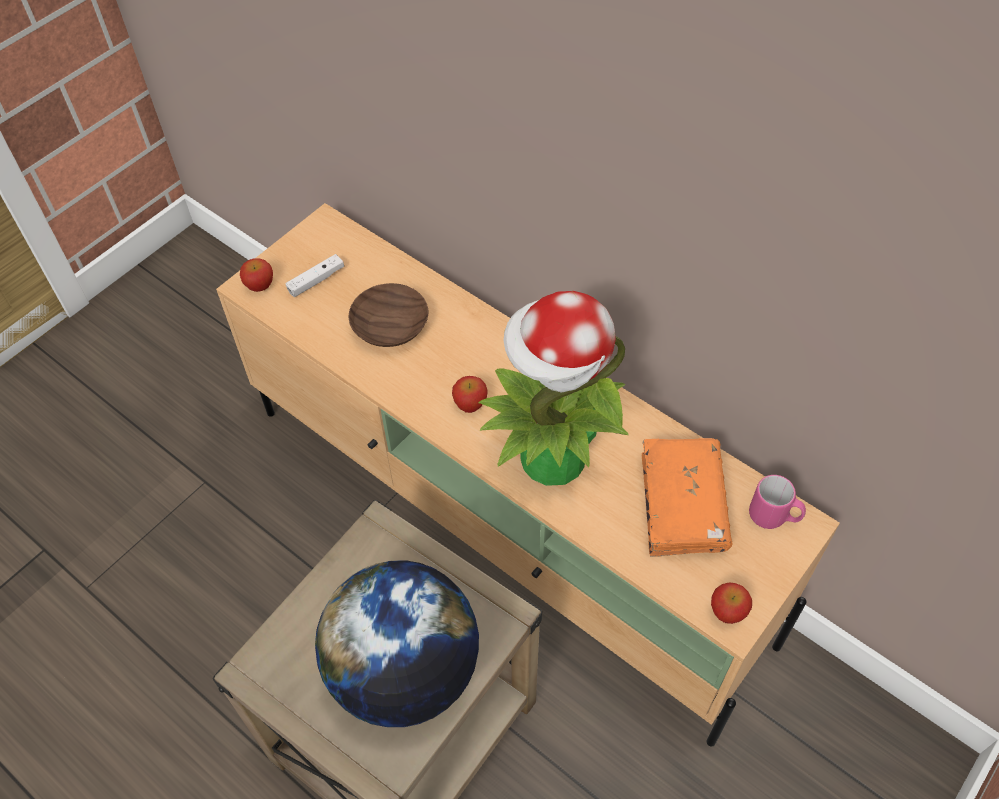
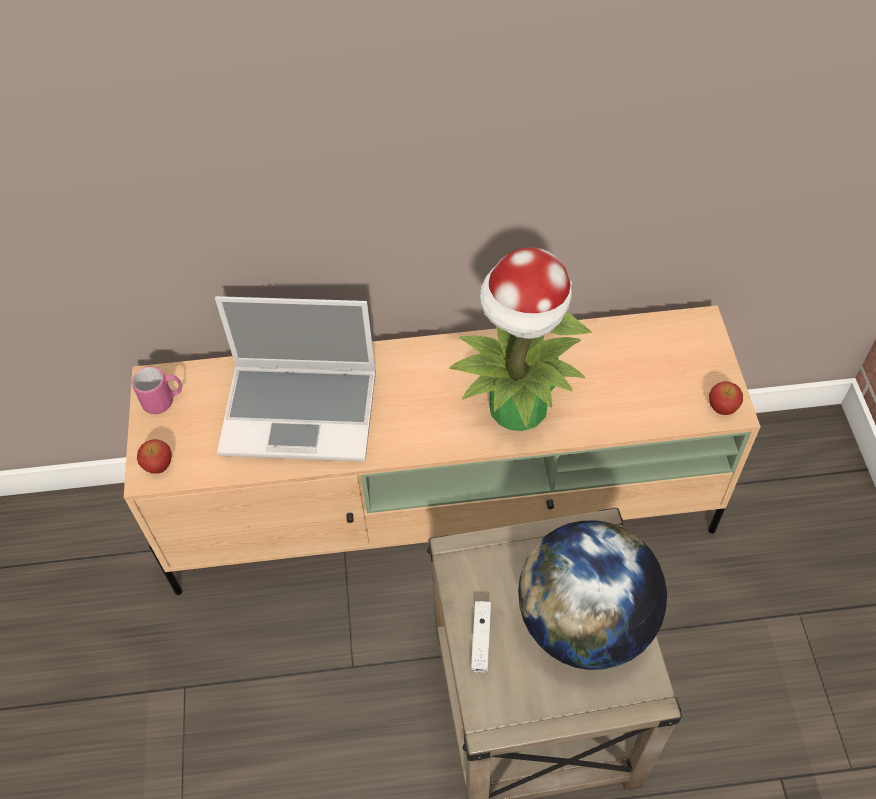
camera: 45 degrees left, 0 degrees up
white game controller [285,254,344,297] -> white game controller moved to [471,601,491,673]
brown bowl [349,283,428,347] -> laptop [215,296,376,462]
apple [452,376,487,413] -> none
orange book [642,438,733,557] -> none
pink mug [749,475,806,529] -> pink mug moved to [132,367,182,414]

